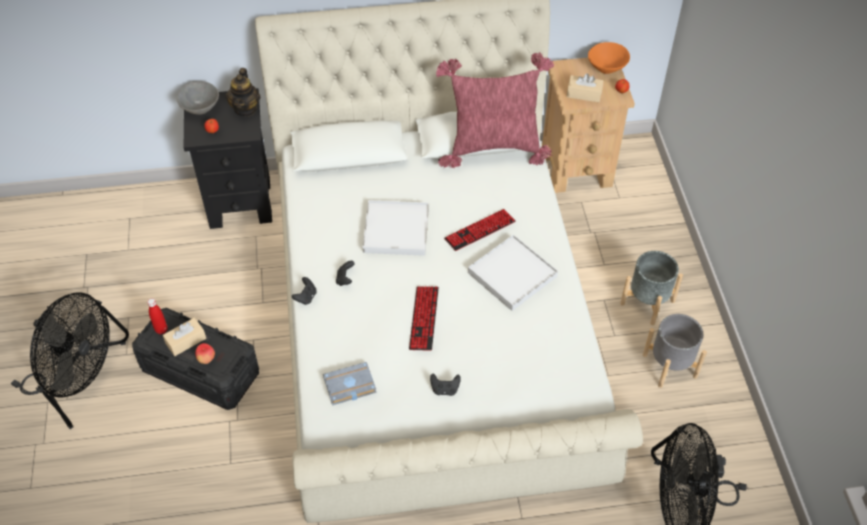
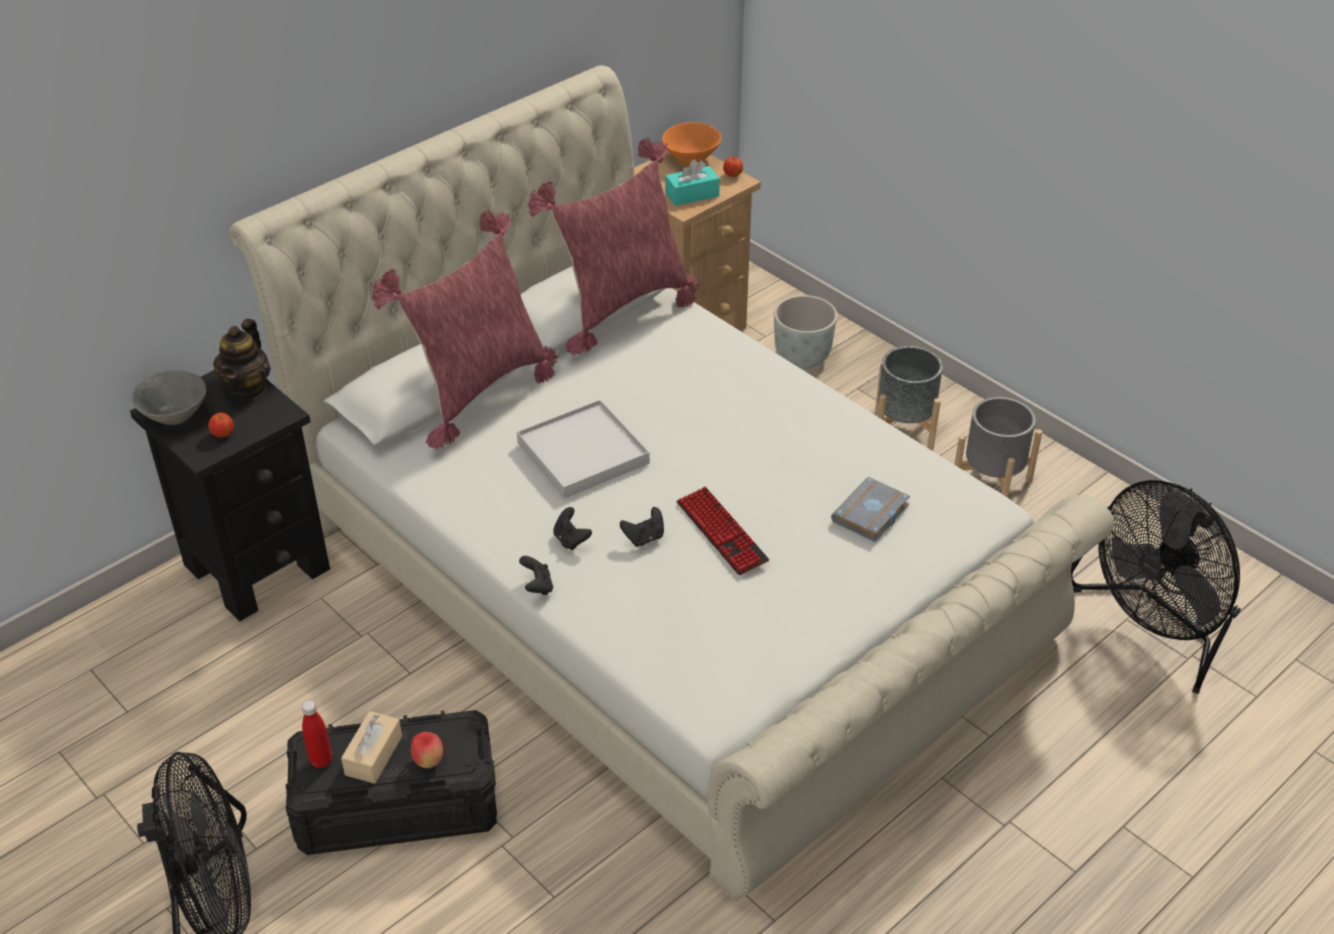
camera: 35 degrees left, 10 degrees down
teapot [226,68,260,117] -> teapot turned 45 degrees clockwise [213,319,271,400]
grey book [323,362,376,405] -> grey book moved to [831,477,910,542]
black game controller [430,373,461,396] -> black game controller moved to [620,507,664,547]
keyboard [444,209,516,251] -> none
white tray [468,234,558,311] -> none
beige tissue box [567,73,604,102] -> turquoise tissue box [665,159,720,206]
none -> red pillow [371,210,560,450]
none -> grey planter [774,295,837,369]

